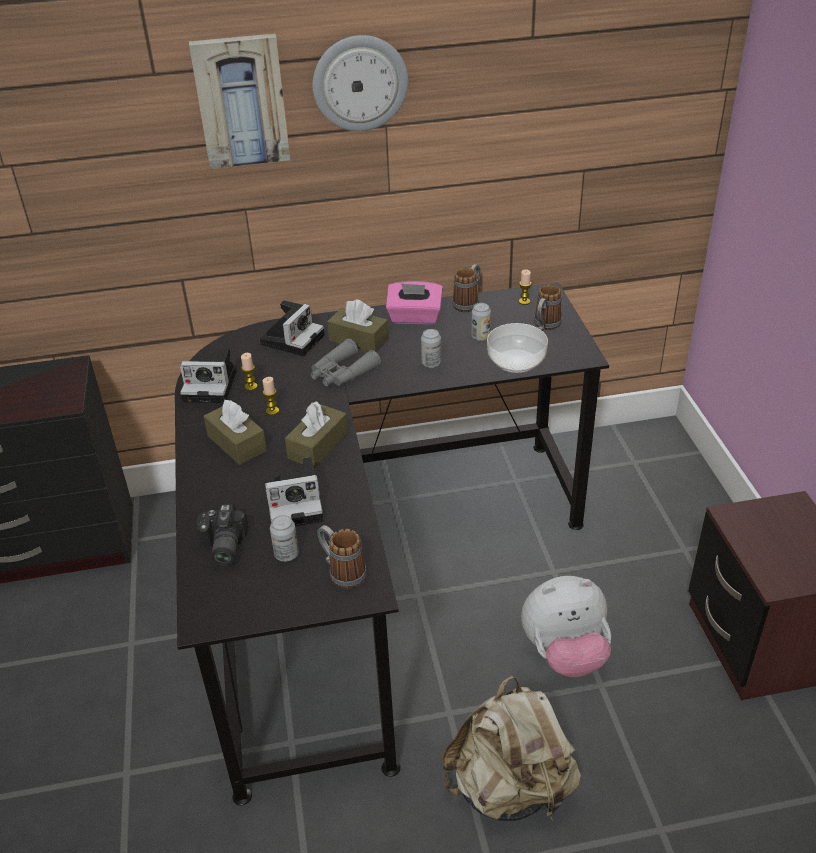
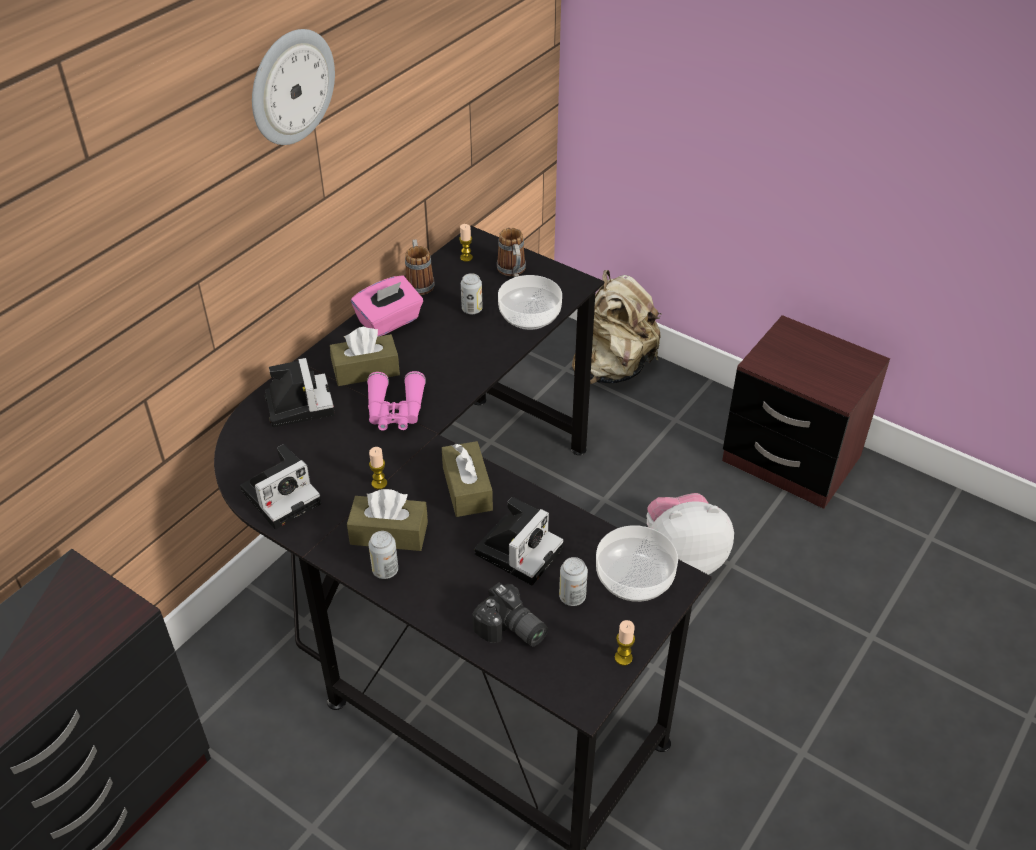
camera: 45 degrees left, 5 degrees up
picture [189,34,290,169] -> none
candle [241,353,258,391] -> candle moved to [615,620,635,666]
grey binoculars [311,339,381,386] -> pink binoculars [367,371,426,430]
mug [317,525,367,588] -> bowl [596,525,678,602]
can [421,329,441,368] -> can moved to [368,531,398,579]
beige backpack [441,675,581,821] -> beige backpack moved to [572,270,662,384]
plush toy [521,576,611,678] -> plush toy turned 135 degrees counterclockwise [646,493,734,575]

